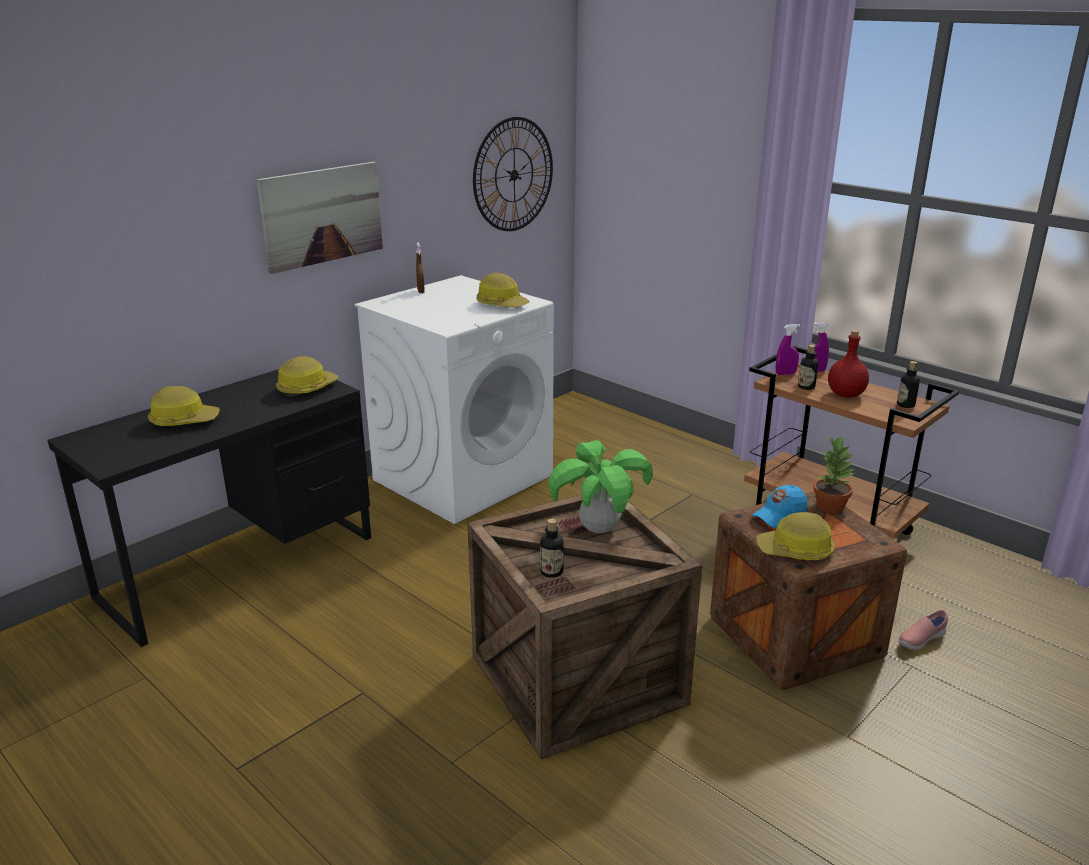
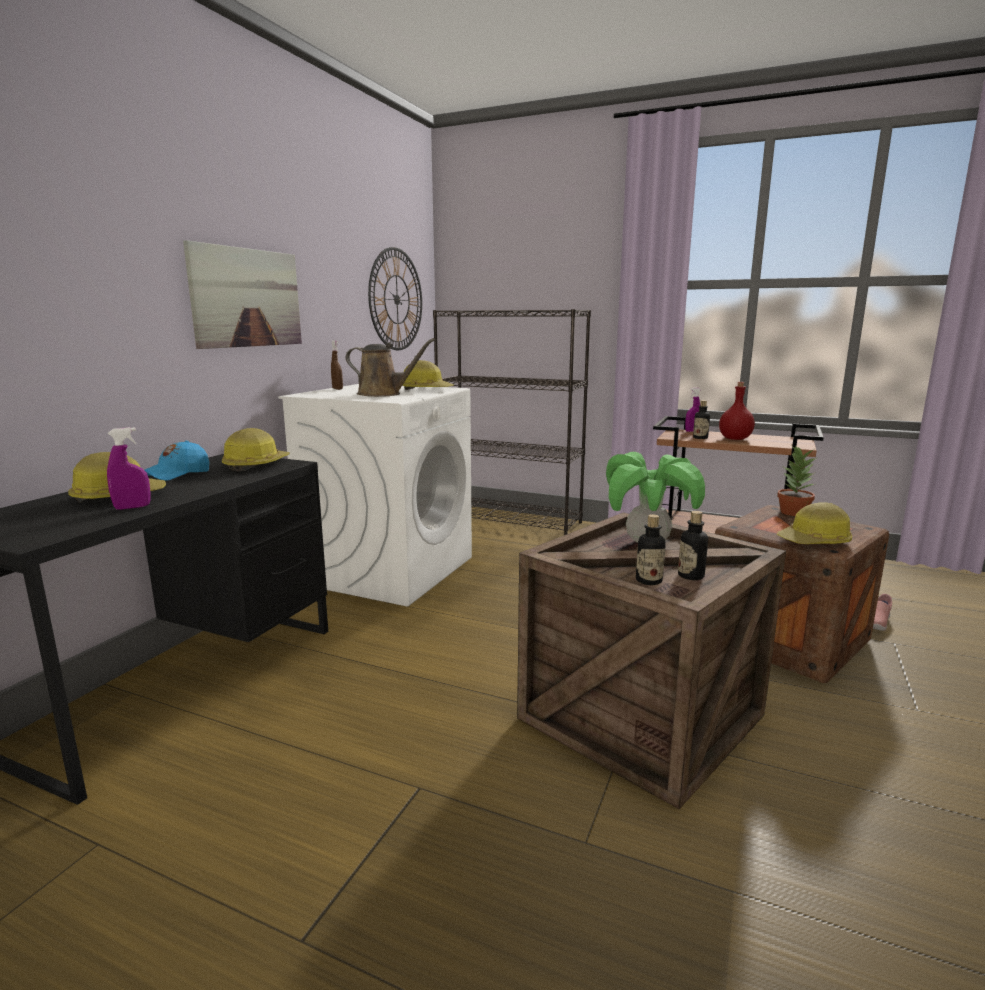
camera: 20 degrees left, 10 degrees down
blue cap [752,485,807,528] -> blue cap moved to [145,441,209,480]
purple spray bottle [776,324,800,375] -> purple spray bottle moved to [107,427,151,510]
bottle [897,361,920,408] -> bottle moved to [678,511,708,580]
none -> brown watering can [345,338,435,397]
none -> black bookcase [433,309,591,535]

